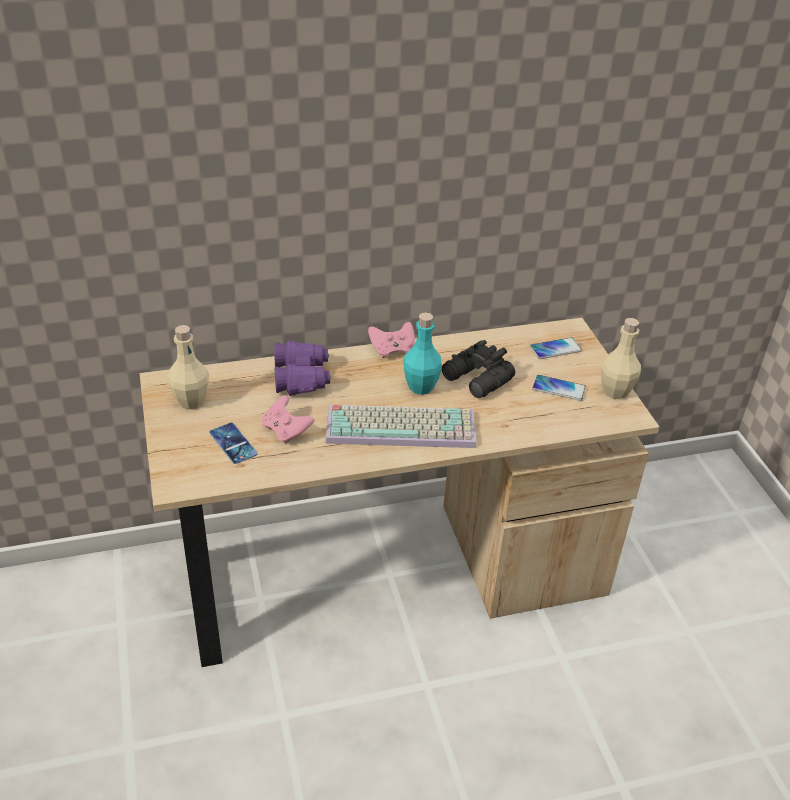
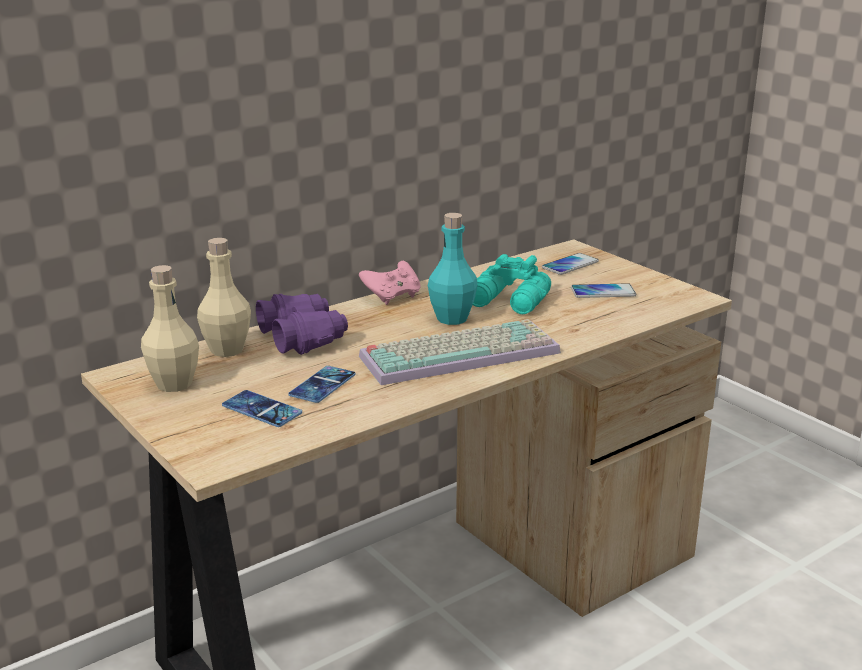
camera: 20 degrees left, 15 degrees down
pink game controller [262,395,315,444] -> phone [288,366,356,403]
black binoculars [442,340,515,398] -> turquoise binoculars [473,254,551,314]
beige bottle [601,318,641,399] -> beige bottle moved to [197,238,251,357]

